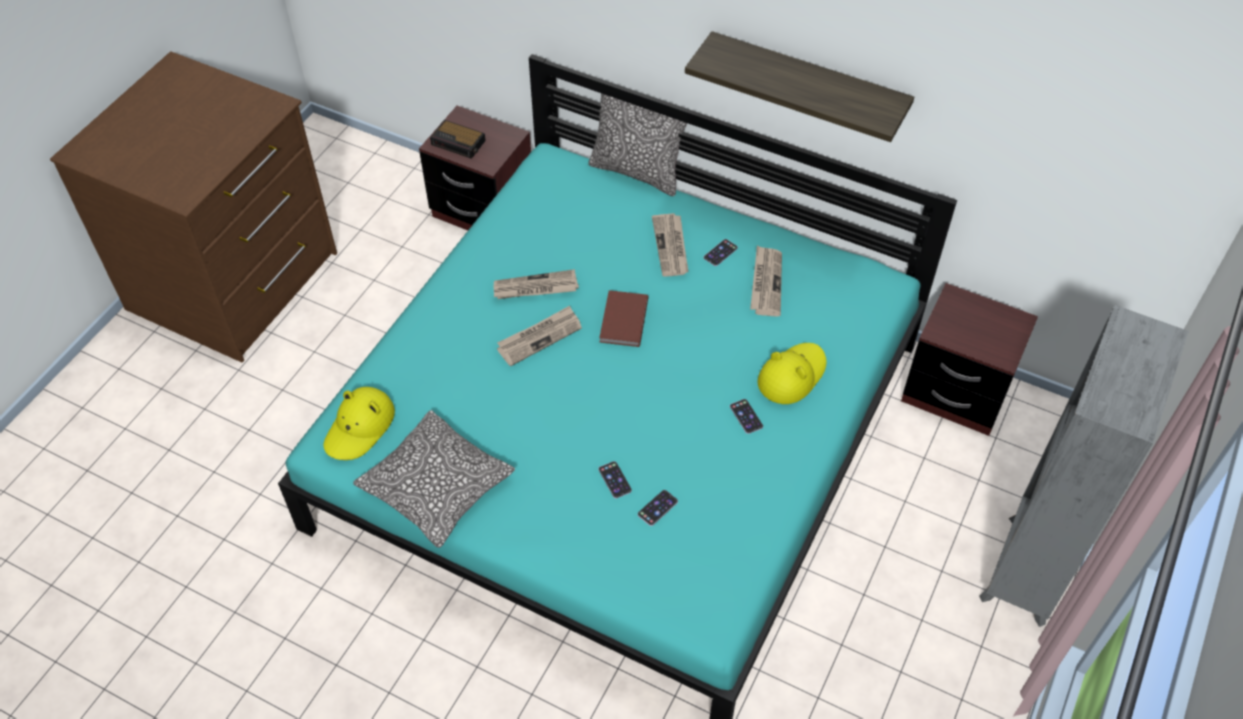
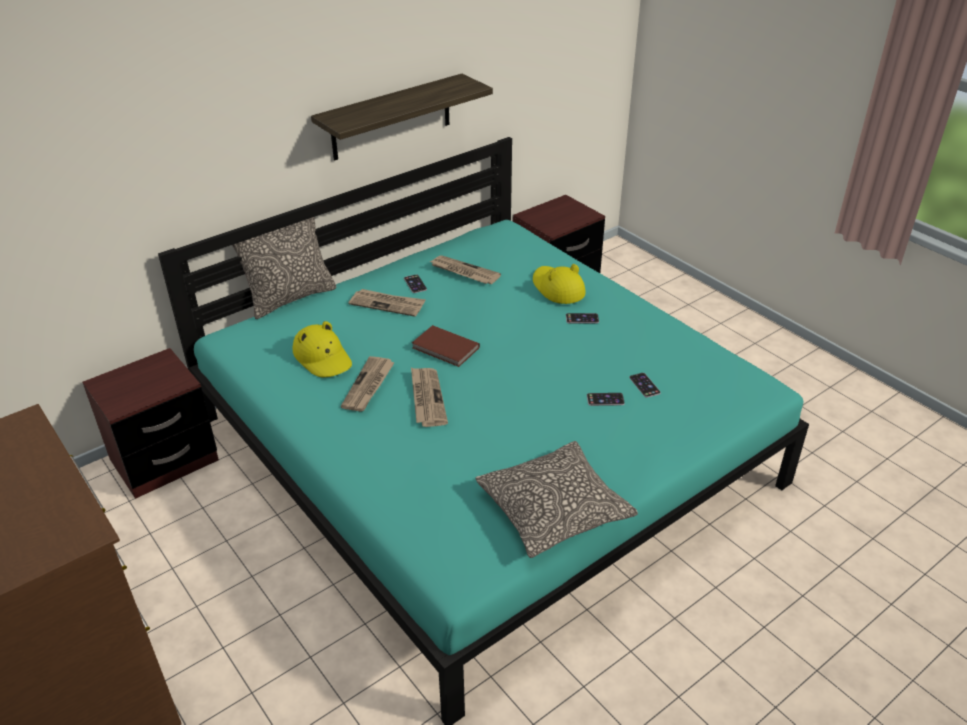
camera: 65 degrees left, 15 degrees down
yellow hat [323,387,395,460] -> yellow hat moved to [293,321,352,377]
alarm clock [430,120,486,159] -> none
grey bookcase [979,305,1189,627] -> none

